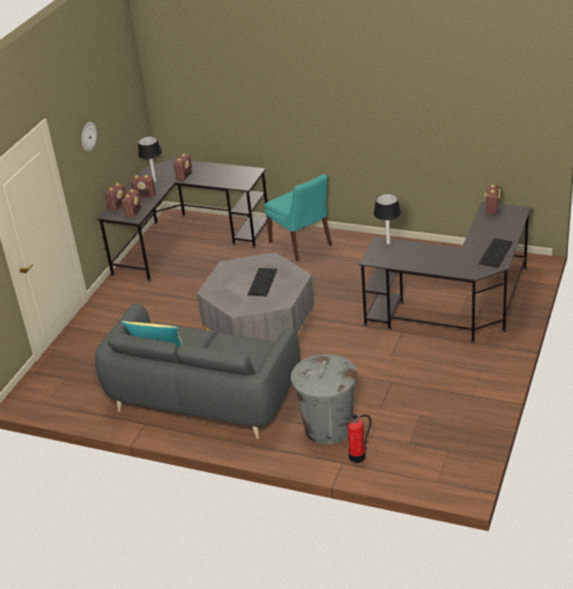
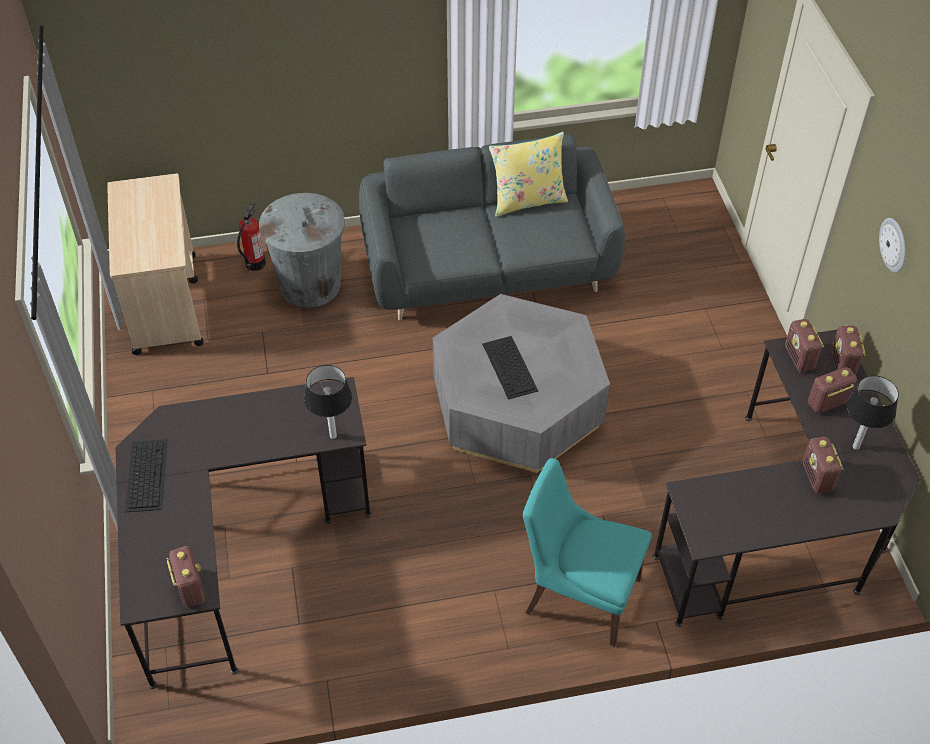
camera: 145 degrees right, 15 degrees up
none -> beige cart [107,173,203,355]

